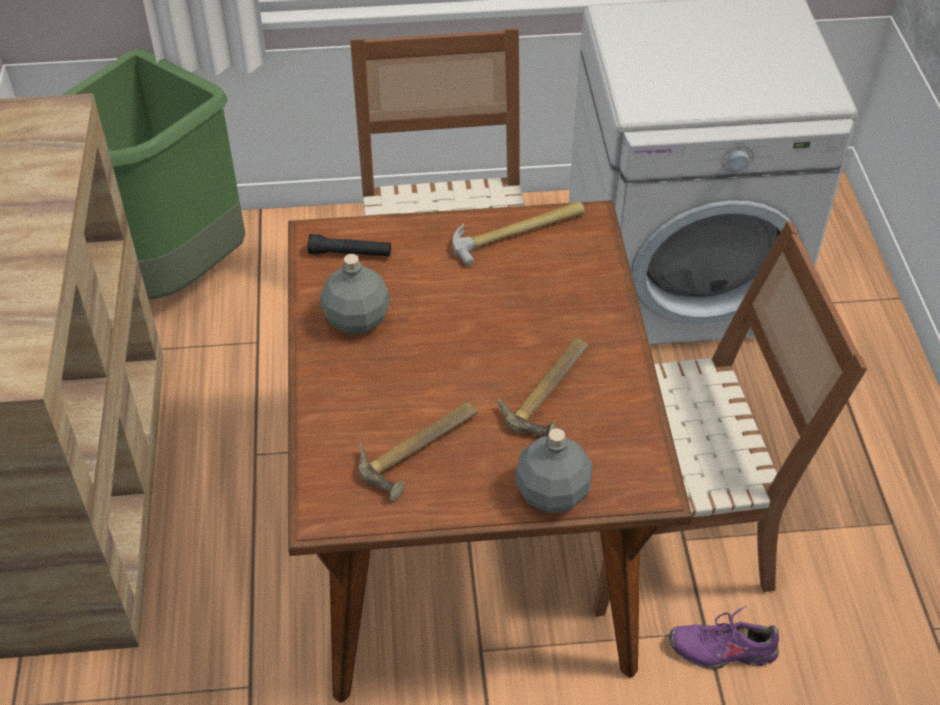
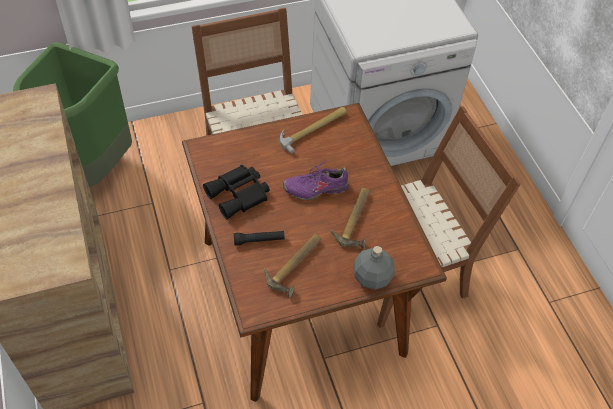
camera: 15 degrees left, 5 degrees up
black flashlight [308,234,391,257] -> black flashlight moved to [234,231,285,245]
grey bottle [320,254,390,334] -> black binoculars [203,165,270,219]
purple shoe [669,606,779,669] -> purple shoe moved to [283,160,349,200]

